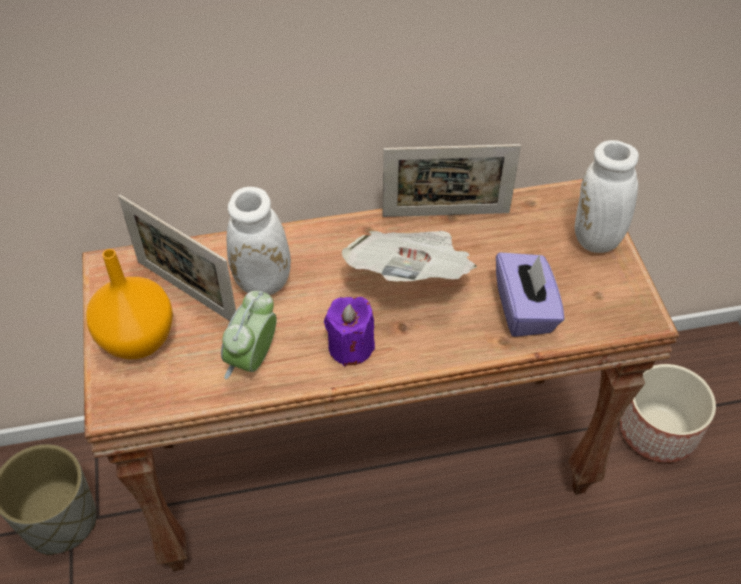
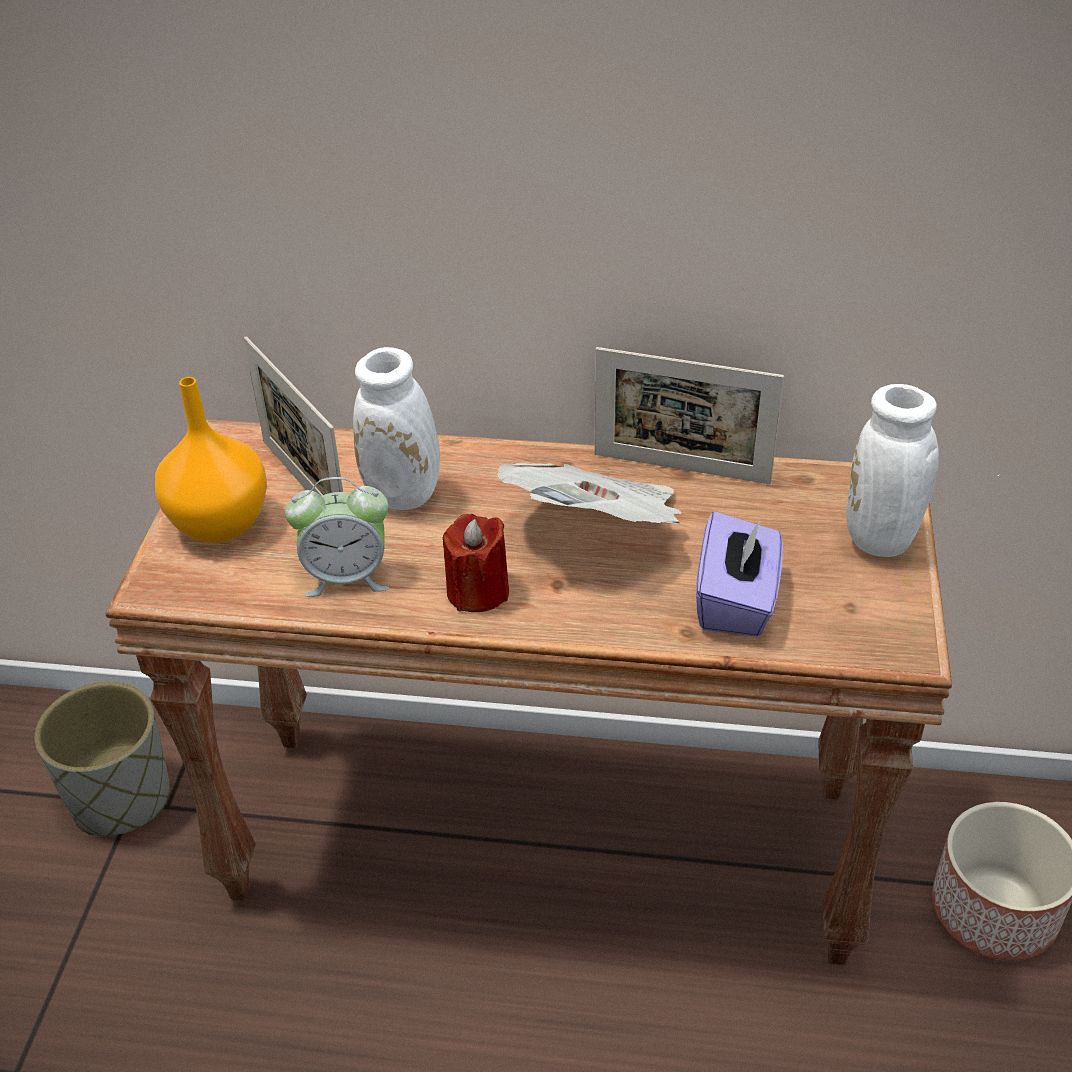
camera: 20 degrees right, 10 degrees down
alarm clock [221,291,277,379] -> alarm clock turned 135 degrees counterclockwise [285,477,389,597]
purple candle [324,297,375,366] -> red candle [442,514,509,612]

